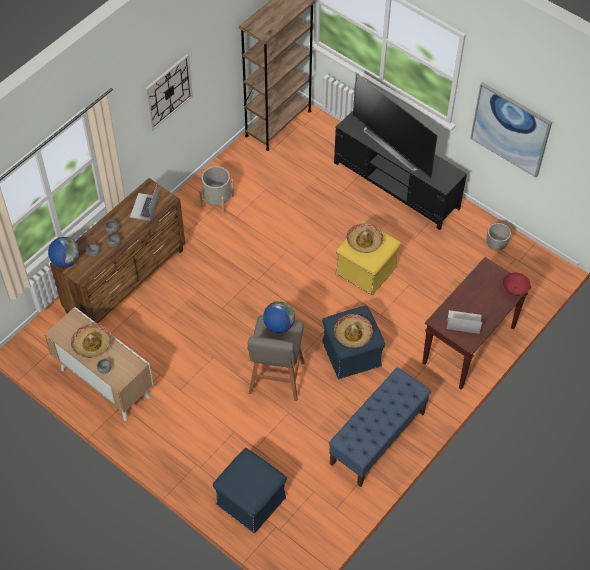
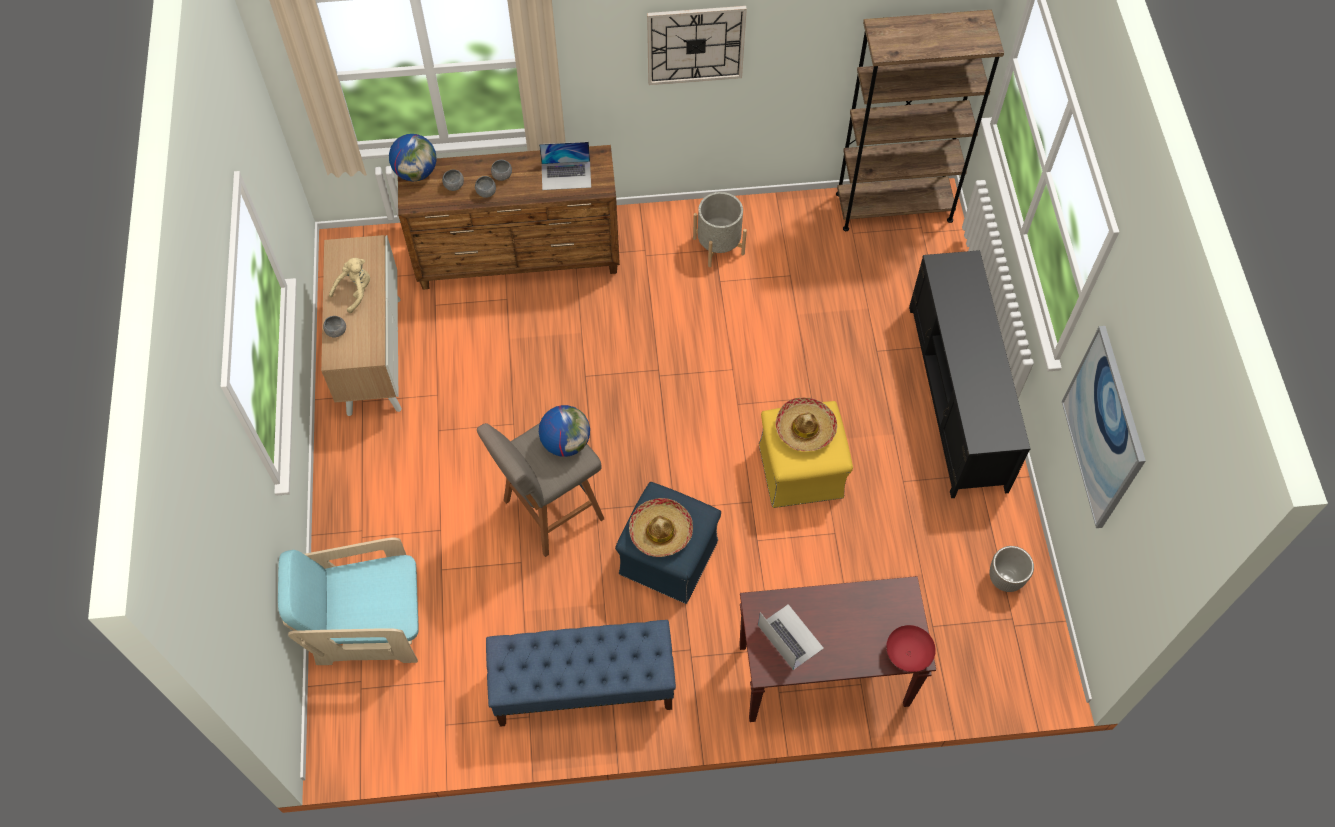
camera: 45 degrees right, 5 degrees up
hat [71,324,111,358] -> beige plush toy [329,258,370,313]
laptop [130,185,159,221] -> laptop turned 150 degrees counterclockwise [539,142,591,190]
blue ottoman [213,448,287,533] -> turquoise armchair [278,538,418,665]
television [353,72,437,179] -> none

